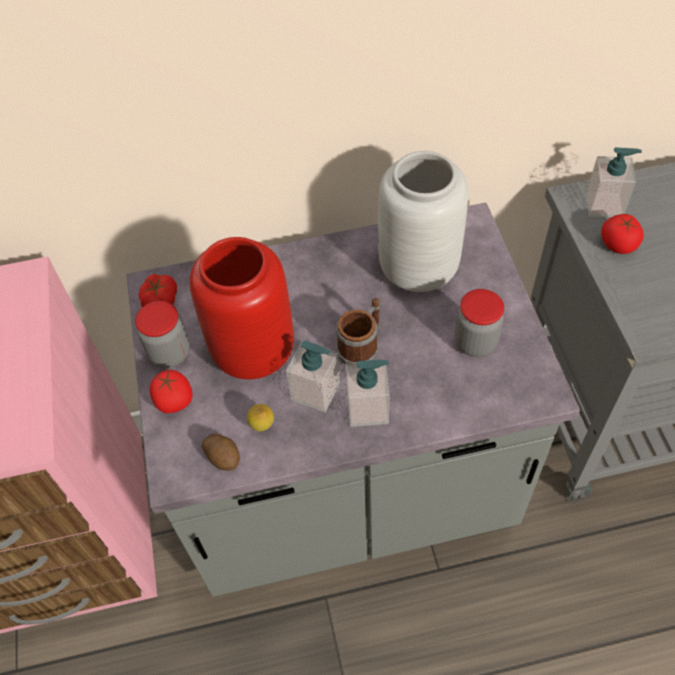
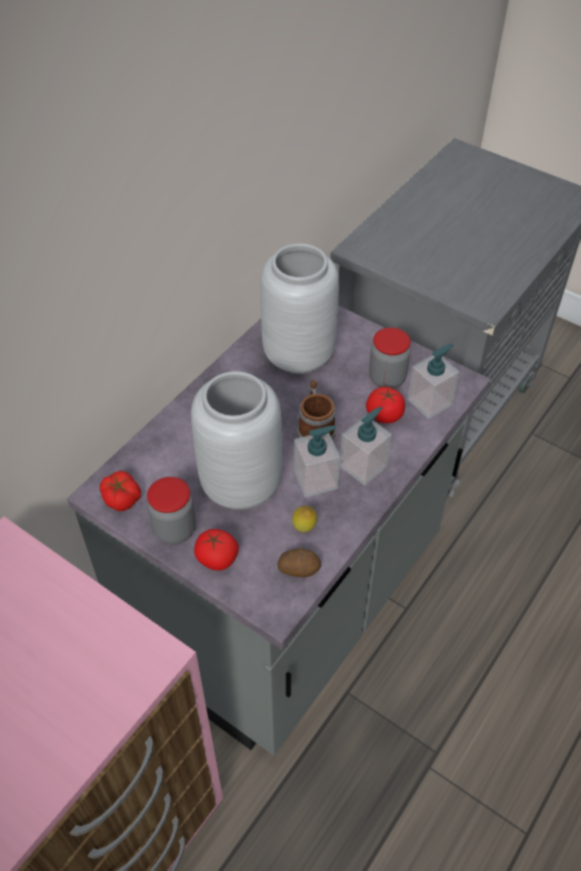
camera: 45 degrees left, 5 degrees down
red vase [190,237,294,379] -> grey vase [191,371,282,509]
soap dispenser [586,147,642,217] -> soap dispenser moved to [407,344,460,419]
tomato [601,214,644,254] -> tomato moved to [366,387,405,423]

